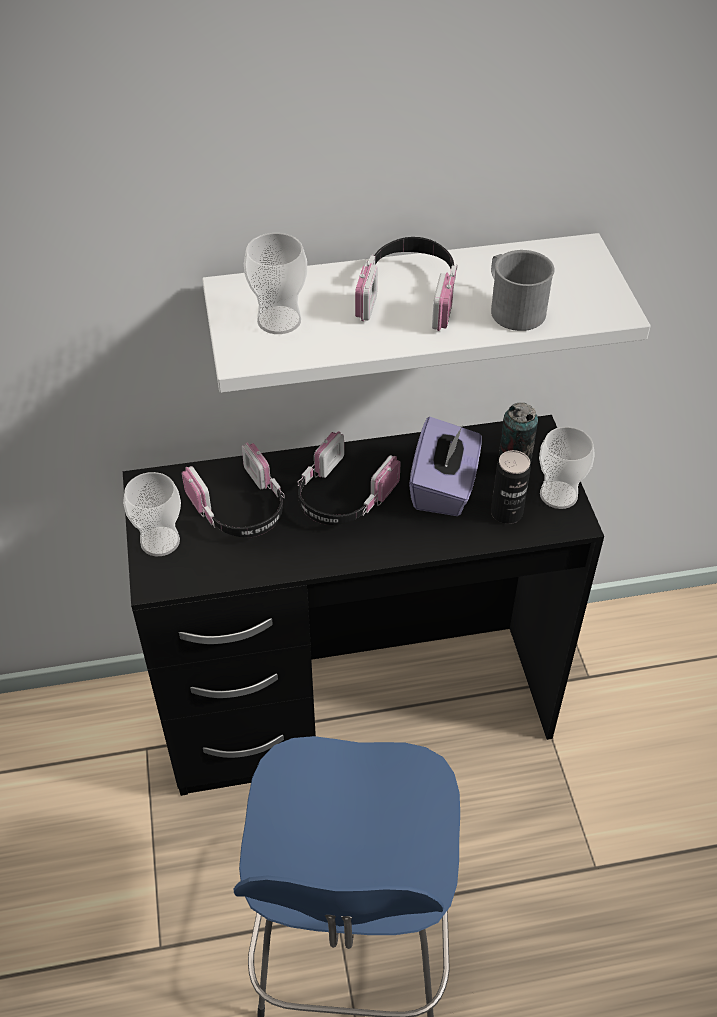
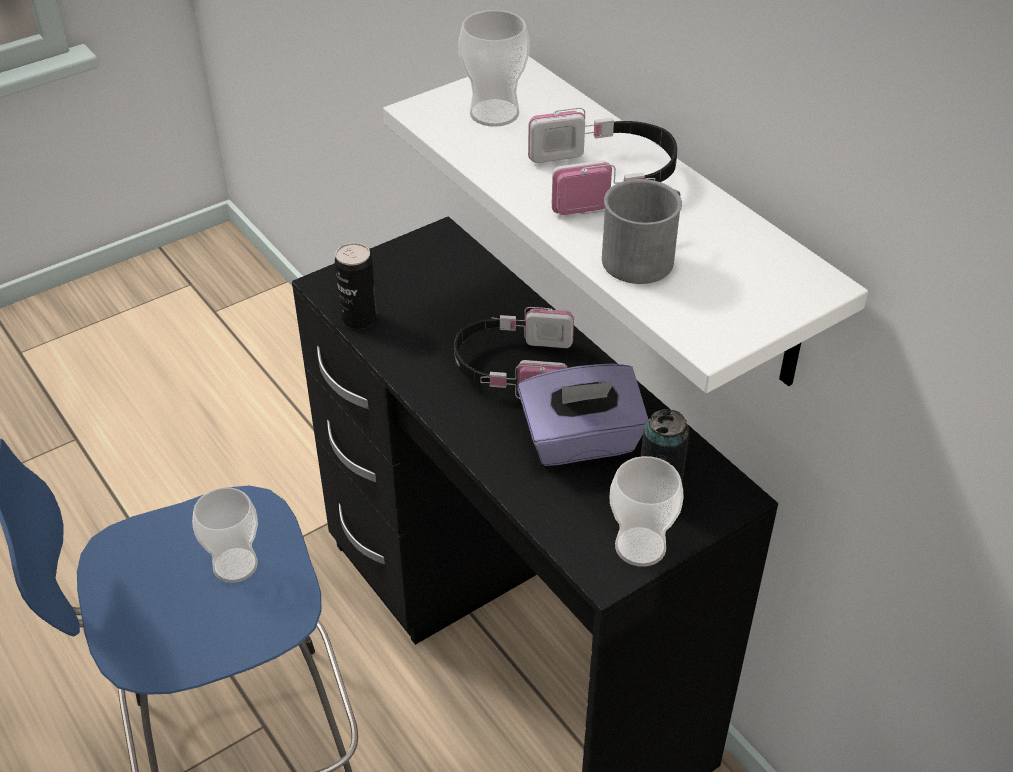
camera: 65 degrees right, 5 degrees down
cup [123,472,181,556] -> cup moved to [192,487,258,583]
headphones [181,443,285,538] -> none
can [491,450,531,524] -> can moved to [335,243,377,329]

